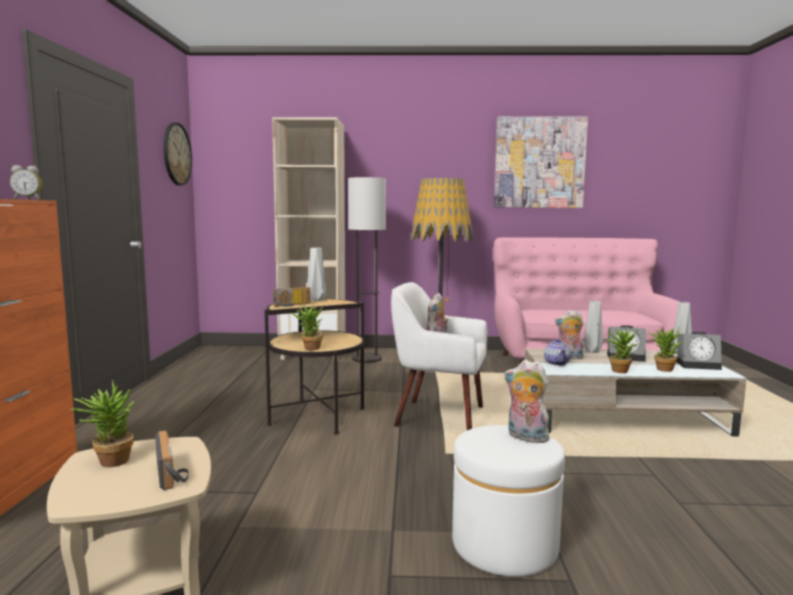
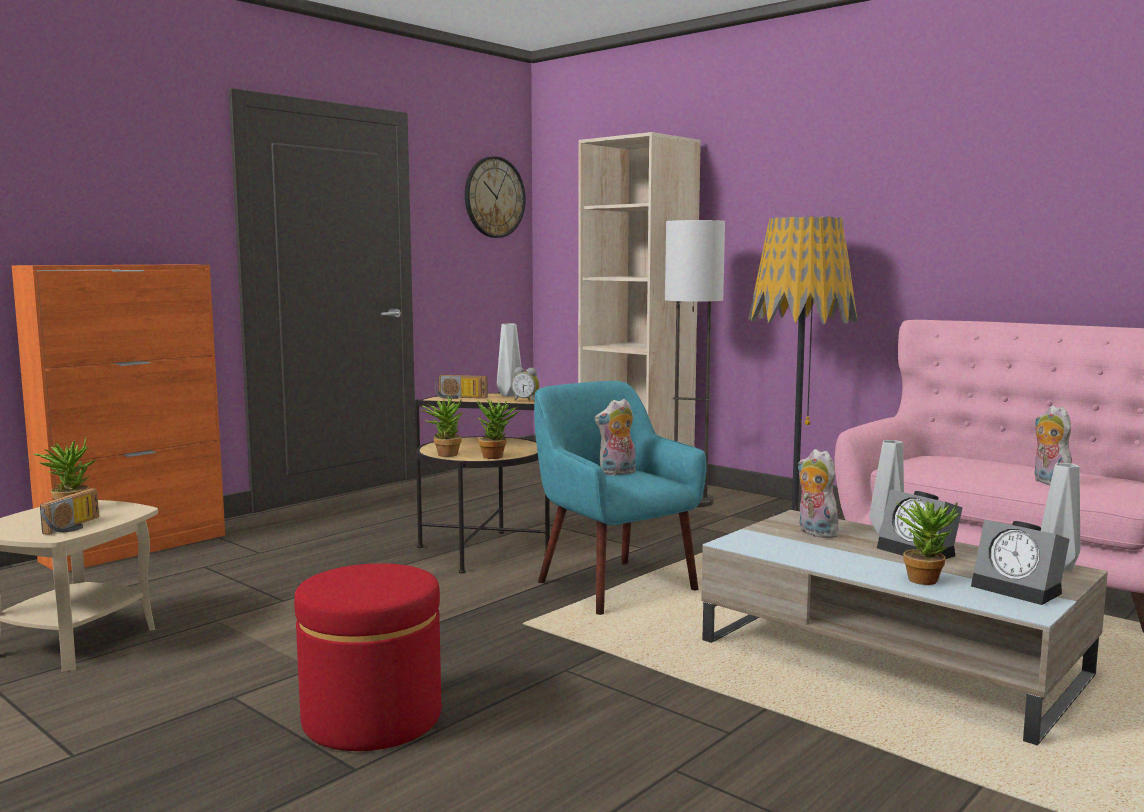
camera: 40 degrees right, 0 degrees up
alarm clock [10,165,42,200] -> alarm clock moved to [512,367,539,402]
white armchair [391,282,488,430] -> turquoise armchair [534,381,707,615]
white ottoman [452,425,565,577] -> red ottoman [294,563,441,751]
picture [494,116,588,208] -> none
plush toy [504,360,549,443] -> plush toy moved to [1034,406,1072,485]
teapot [544,339,571,366] -> none
potted plant [605,329,638,373] -> potted plant moved to [476,400,519,459]

